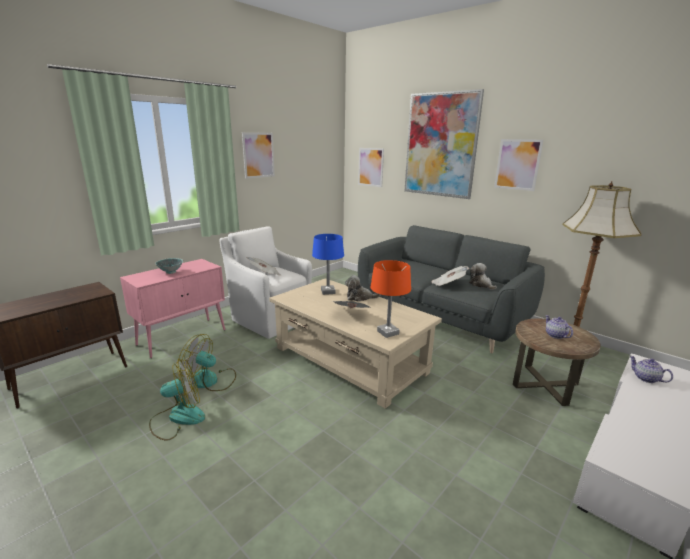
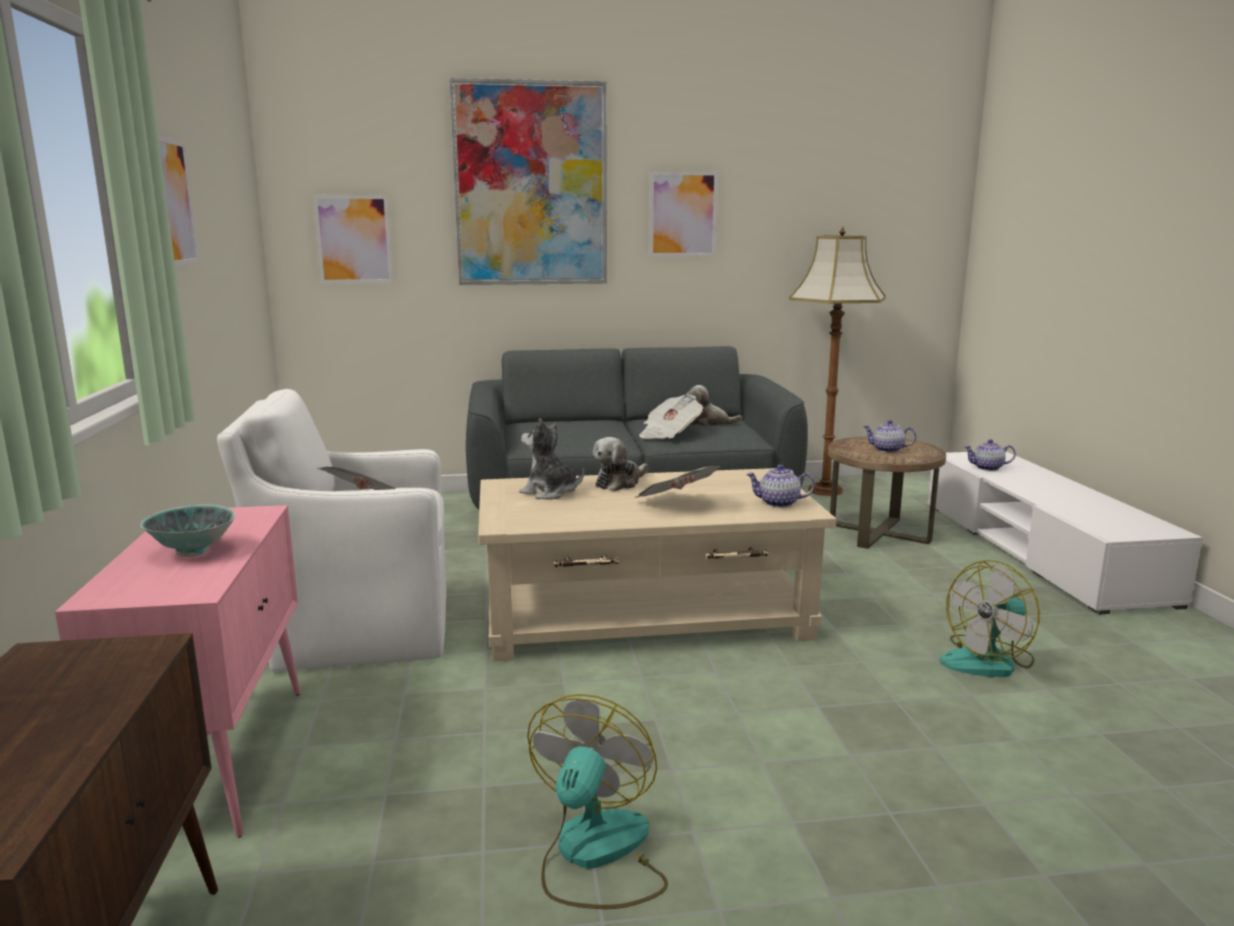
camera: 50 degrees left, 5 degrees down
fan [178,334,236,391] -> fan moved to [940,560,1040,677]
blue table lamp [312,234,344,295] -> plush toy [519,418,584,500]
orange table lamp [371,260,411,338] -> teapot [746,464,815,507]

